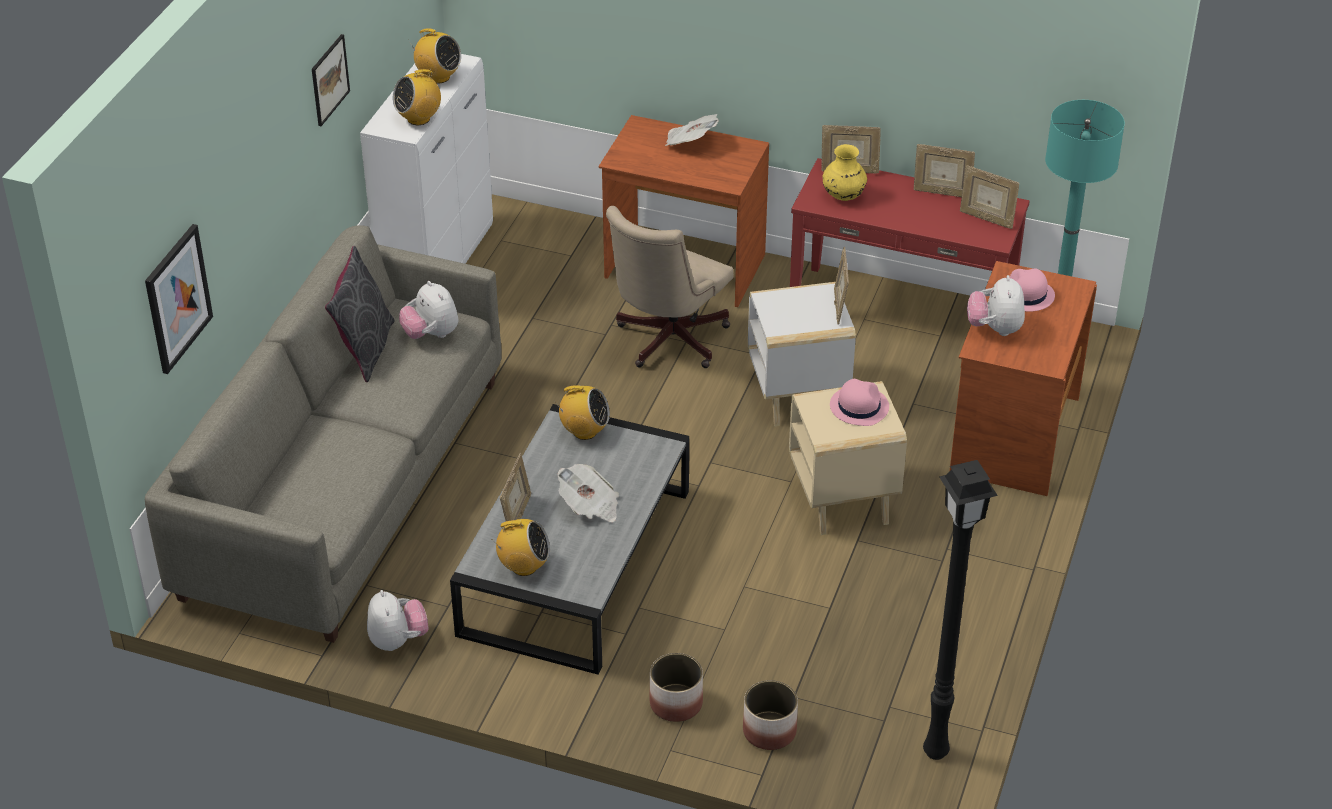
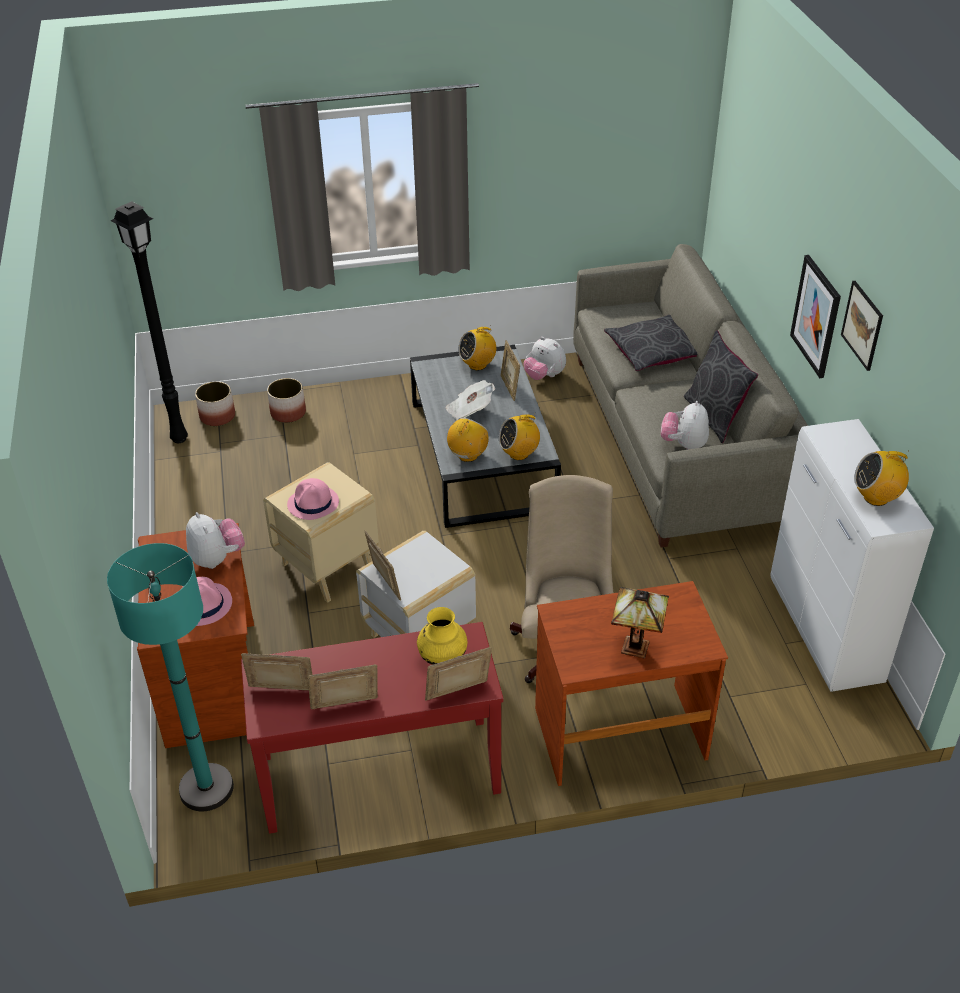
camera: 150 degrees right, 0 degrees up
picture [145,224,213,374] -> picture moved to [790,255,841,378]
radio [393,67,441,125] -> radio moved to [447,418,489,462]
plush toy [399,281,459,339] -> plush toy turned 105 degrees counterclockwise [661,401,709,450]
planter [649,653,703,722] -> planter moved to [195,381,235,426]
newspaper [665,114,719,146] -> table lamp [611,587,669,659]
none -> grey pillow [604,315,697,371]

